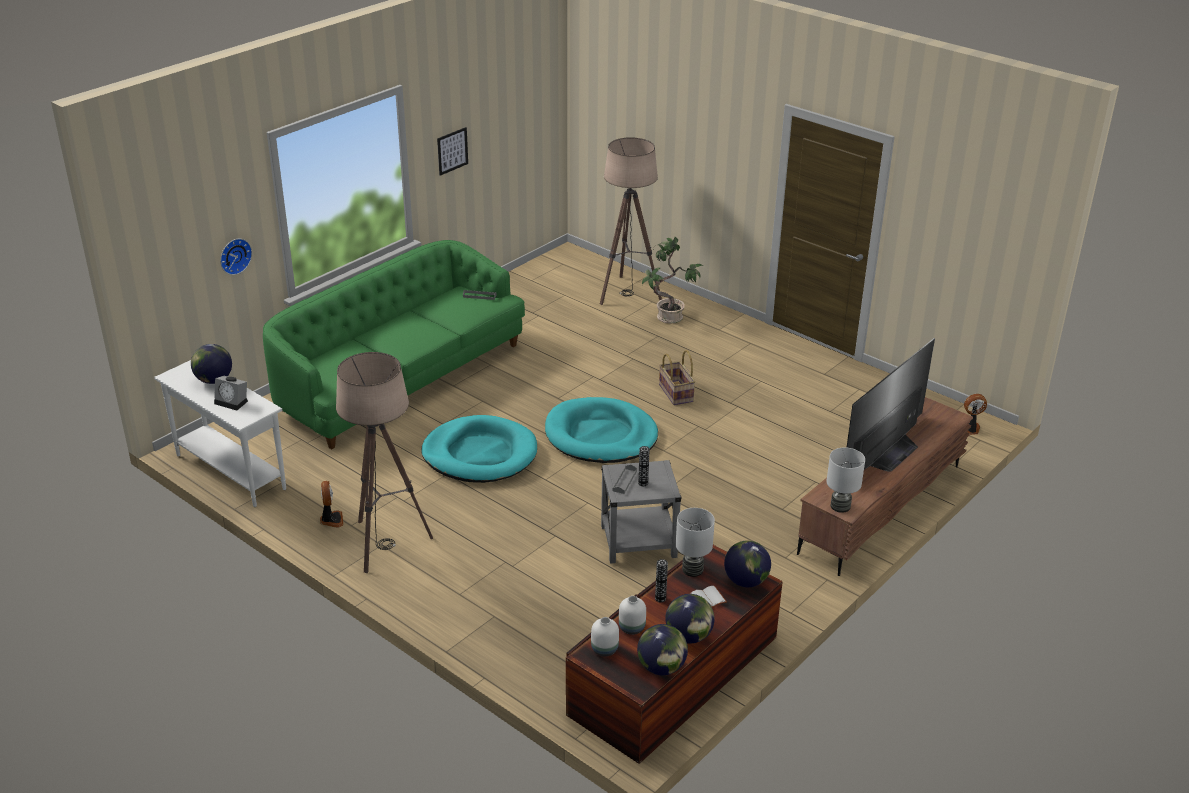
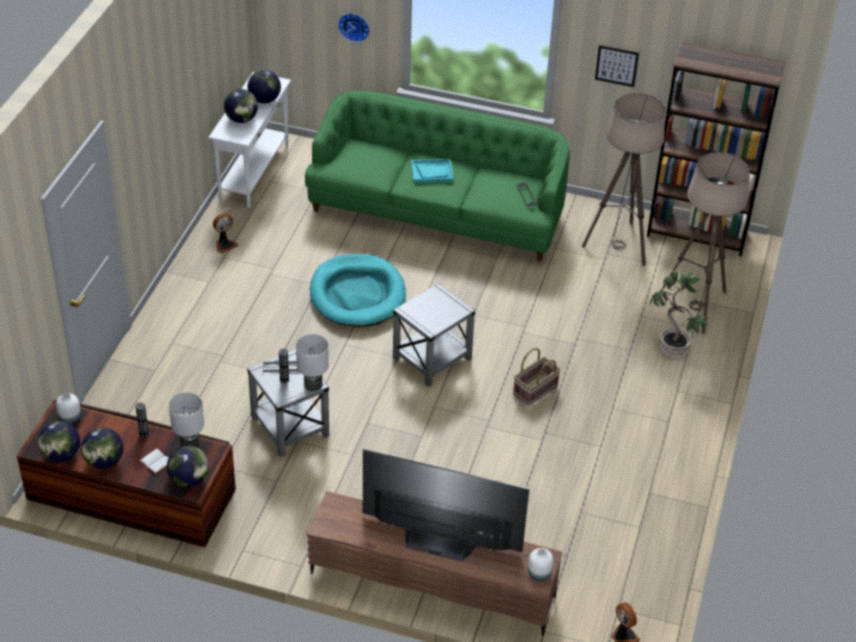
camera: 65 degrees right, 10 degrees up
alarm clock [214,376,248,410] -> globe [224,89,258,123]
floor lamp [336,352,433,573] -> floor lamp moved to [582,93,665,266]
turquoise dog bed [545,397,658,463] -> grey side table [393,283,475,387]
white vase [619,596,646,635] -> white vase moved to [528,548,553,581]
grey table lamp [826,447,865,513] -> grey table lamp moved to [296,334,329,391]
none -> turquoise tray [411,159,454,183]
none -> brown bookcase [647,42,785,256]

